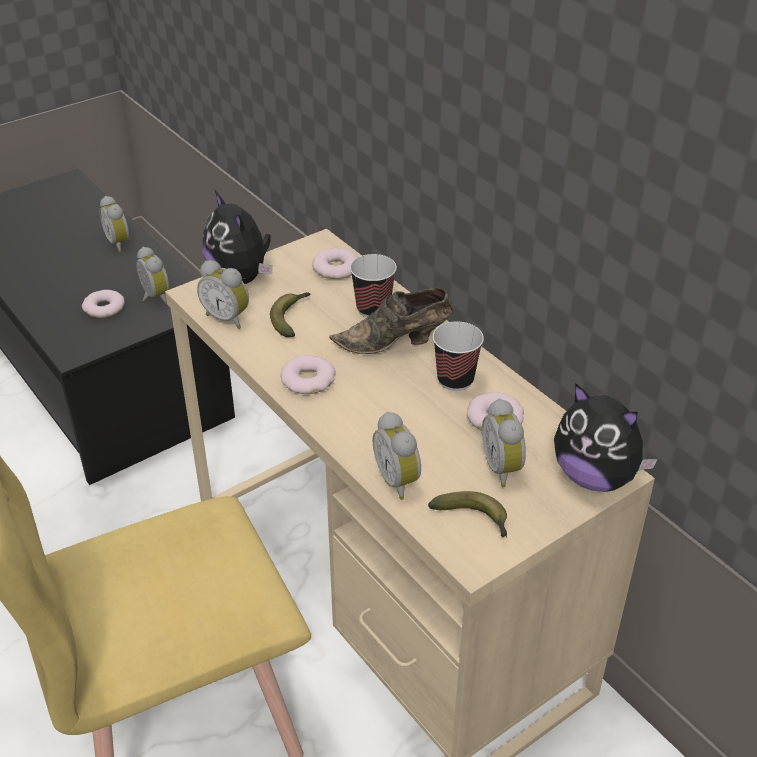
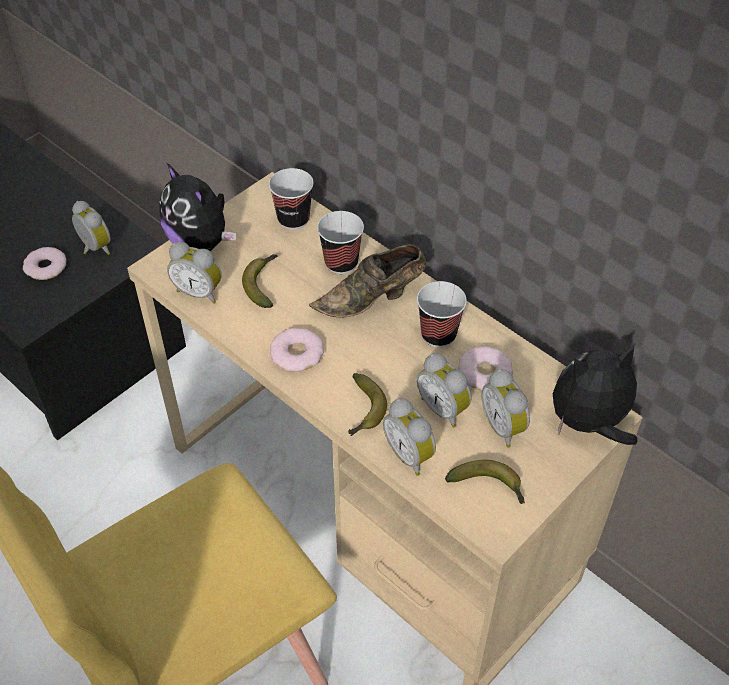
camera: 10 degrees left, 10 degrees up
alarm clock [100,196,131,252] -> alarm clock moved to [417,353,471,428]
donut [312,248,358,279] -> cup [269,168,314,230]
plush toy [554,383,658,492] -> plush toy turned 135 degrees clockwise [553,344,637,445]
none -> banana [348,373,387,436]

